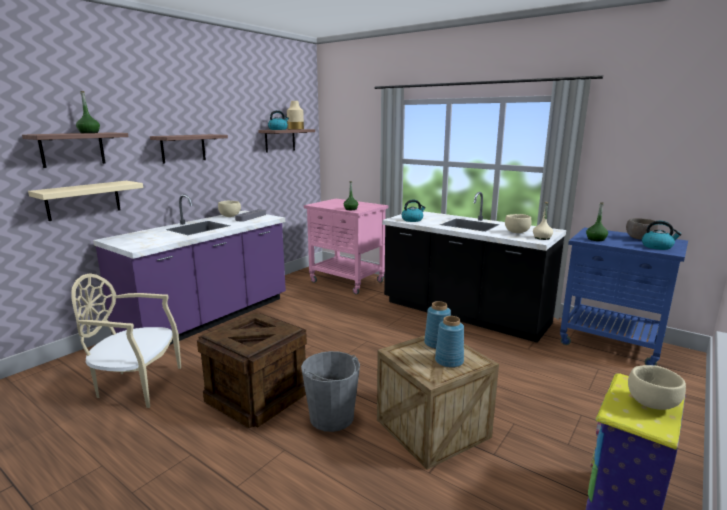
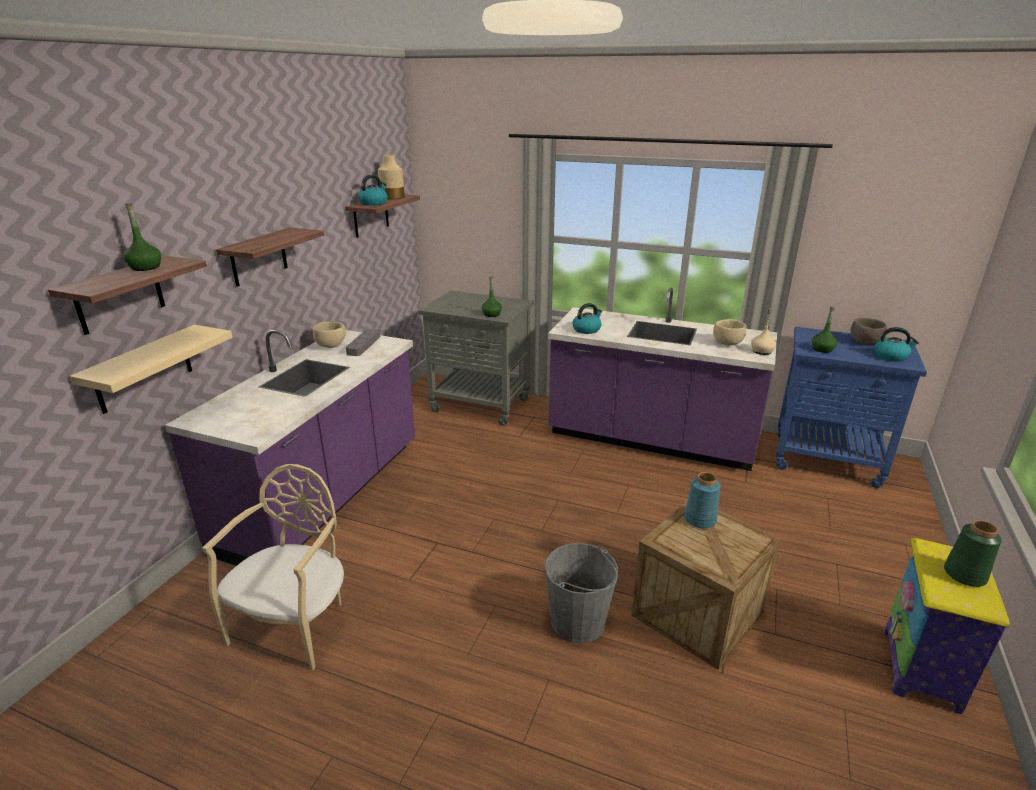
camera: 15 degrees left, 10 degrees up
beige chair [71,273,181,408] -> beige chair turned 120 degrees clockwise [202,464,344,671]
crate [197,313,307,428] -> none
pink cart [304,199,388,294] -> grey cart [418,291,534,426]
black counter [382,192,566,343] -> purple counter [548,287,777,471]
blue vase [435,316,464,368] -> none
beige bowl [628,365,686,410] -> green vase [944,520,1002,587]

